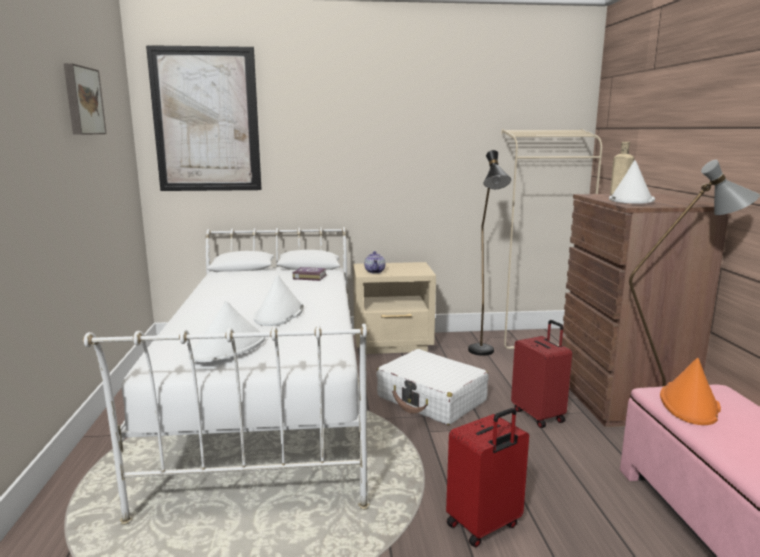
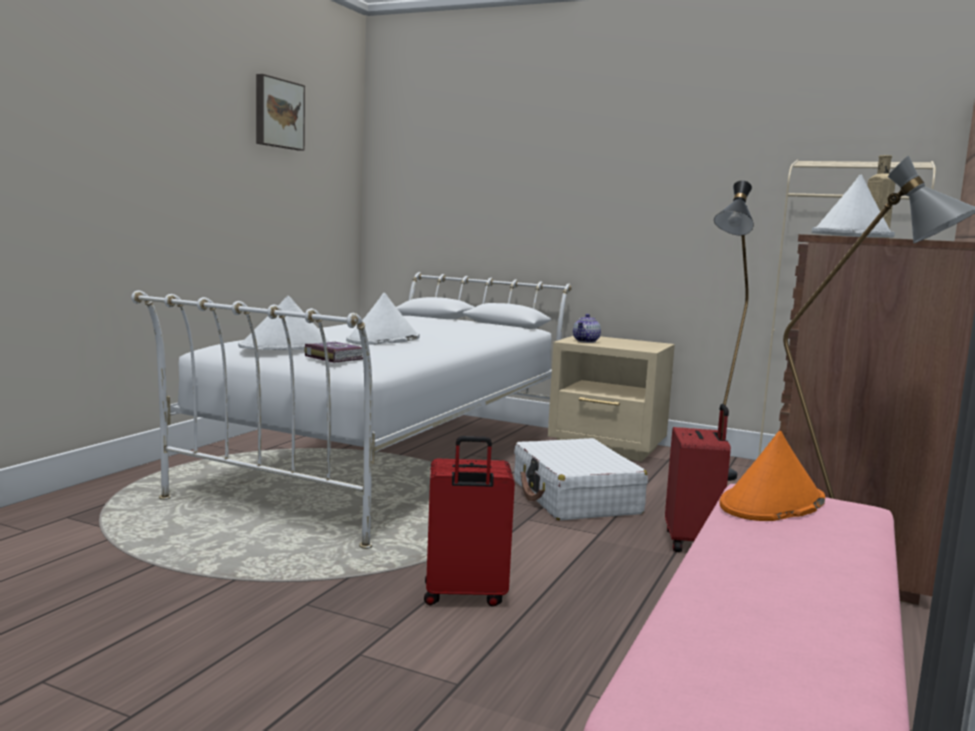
camera: 30 degrees right, 5 degrees down
picture [146,45,262,191] -> none
book [292,267,327,281] -> book moved to [304,342,363,363]

